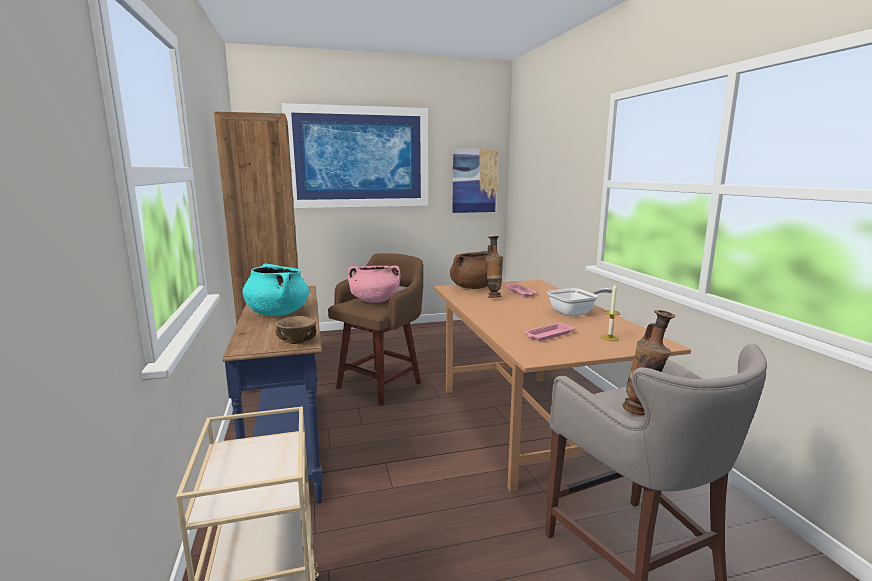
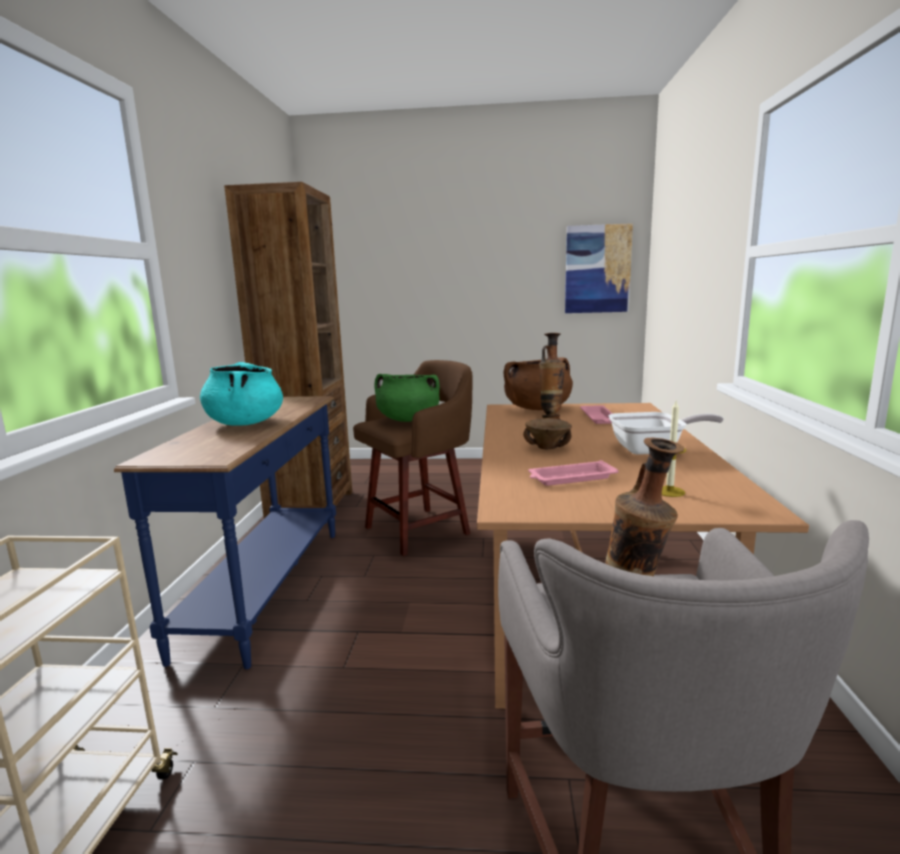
camera: 20 degrees right, 0 degrees up
brown bowl [275,316,317,344] -> brown bowl moved to [523,418,572,449]
picture [282,103,428,208] -> none
pink cooking pot [347,266,401,303] -> green cooking pot [375,374,439,422]

